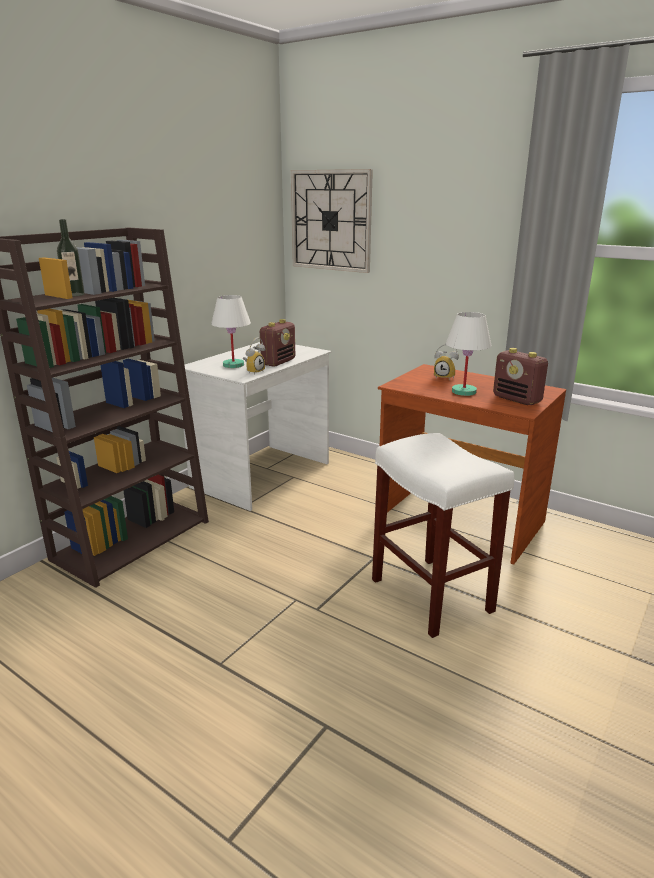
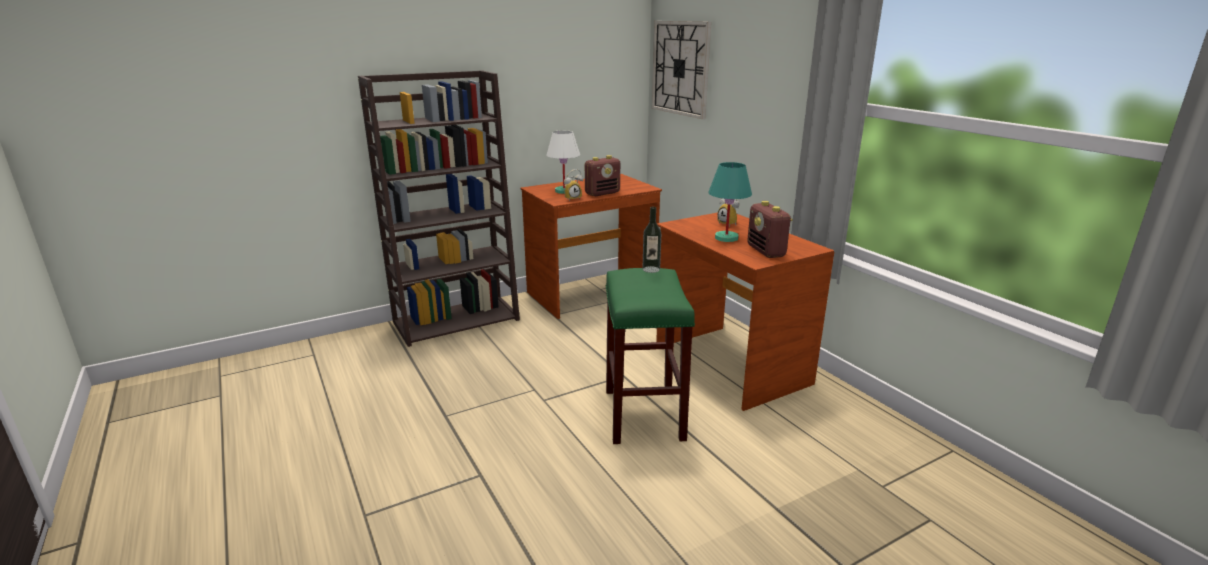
camera: 25 degrees right, 0 degrees up
bottle [57,219,85,296] -> bottle moved to [643,207,661,273]
white desk [182,342,331,511] -> brown desk [520,174,662,319]
white stool [372,433,514,638] -> green stool [605,268,695,444]
white table lamp [446,312,492,396] -> turquoise table lamp [708,162,752,242]

